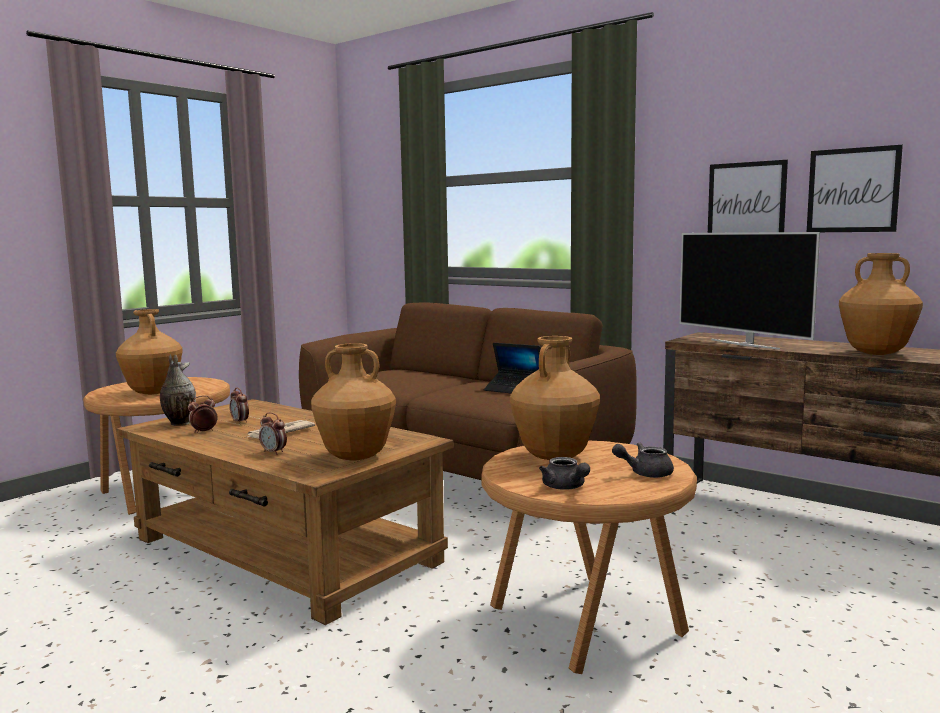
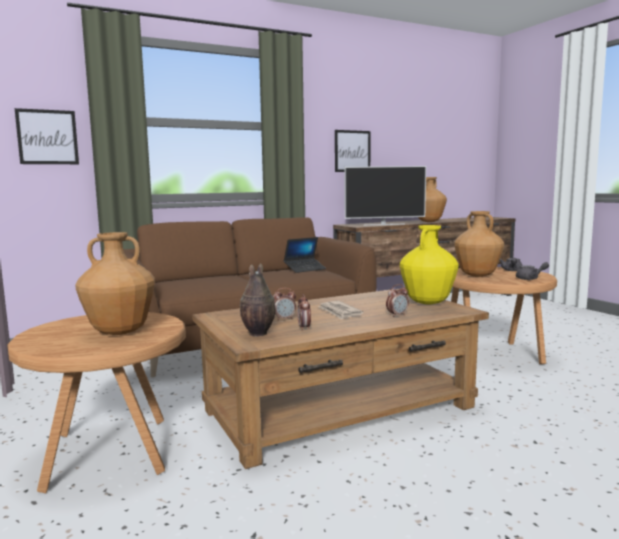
camera: 65 degrees left, 0 degrees up
brown vase [311,343,396,461] -> yellow vase [400,225,458,305]
picture [807,145,903,232] -> picture moved to [15,108,79,164]

